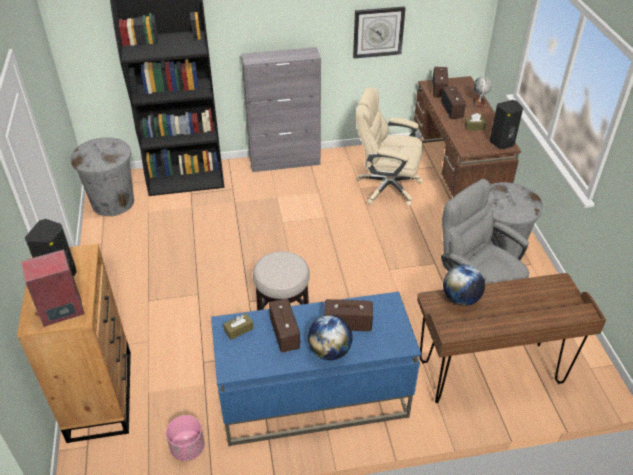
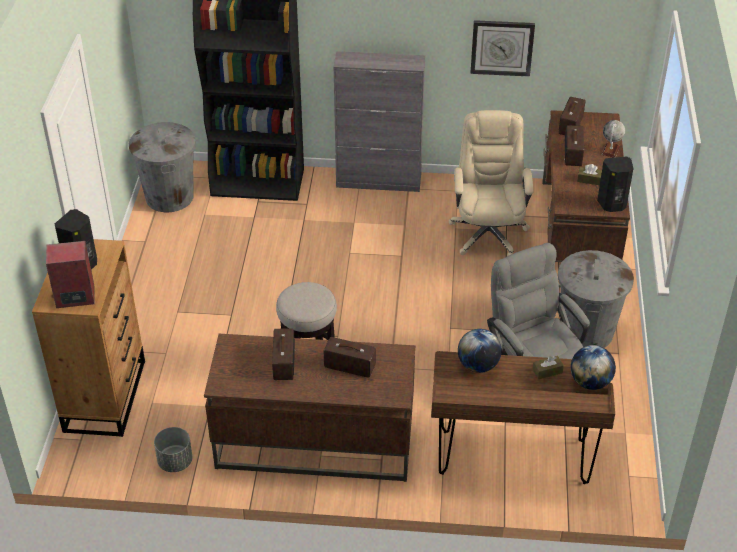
camera: 15 degrees right, 0 degrees up
pink planter [166,415,205,461] -> grey planter [154,427,192,472]
blue desk [211,292,421,446] -> brown desk [204,334,415,482]
brown tissue box [223,313,254,340] -> brown tissue box moved to [533,356,564,379]
globe [308,315,353,360] -> globe moved to [571,345,616,390]
beige office chair [356,88,423,206] -> beige office chair turned 60 degrees clockwise [449,110,534,256]

